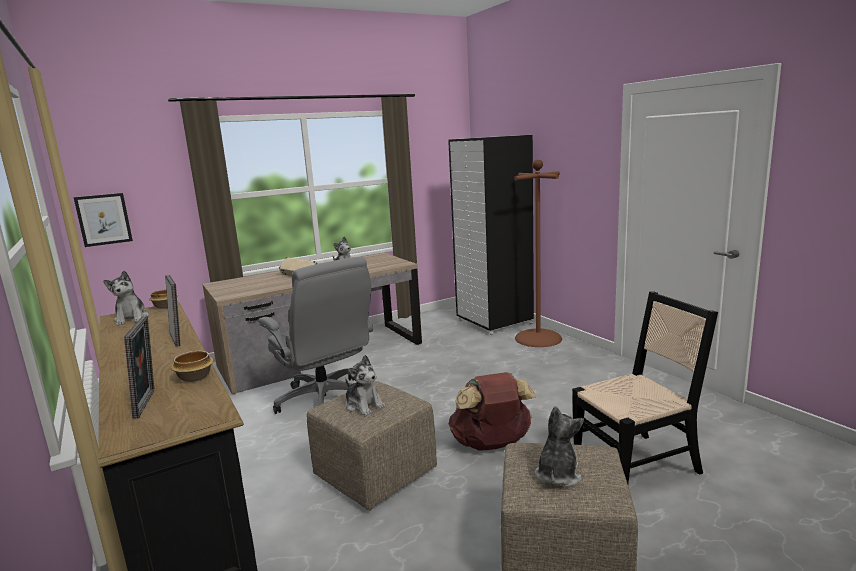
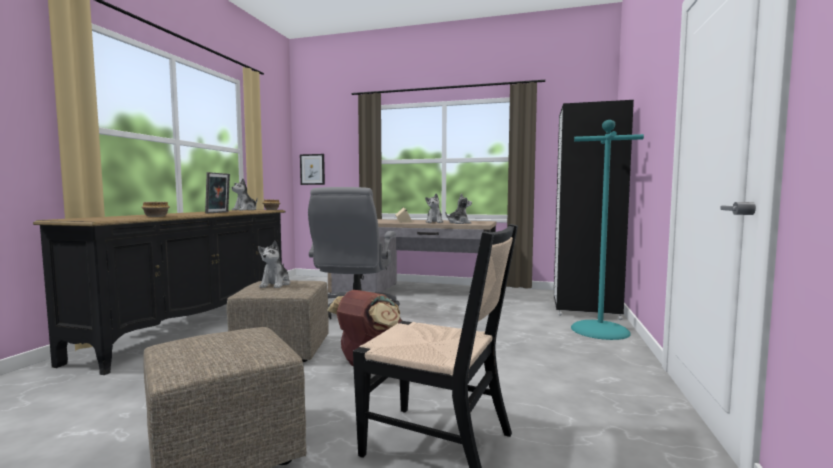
camera: 45 degrees right, 10 degrees down
picture frame [124,316,154,419] -> none
brown clothes rack [514,160,562,347] -> turquoise clothes rack [571,120,644,340]
plush toy [535,406,584,487] -> plush toy moved to [445,193,472,224]

